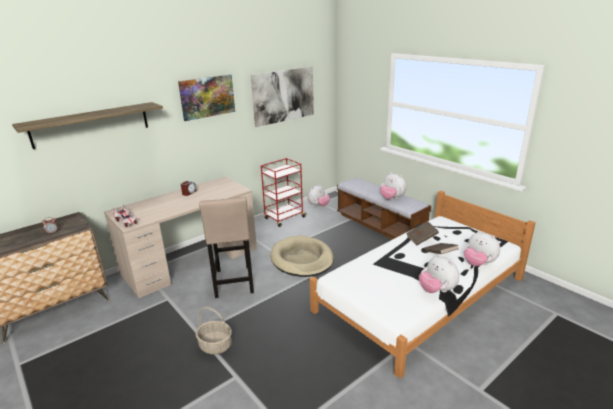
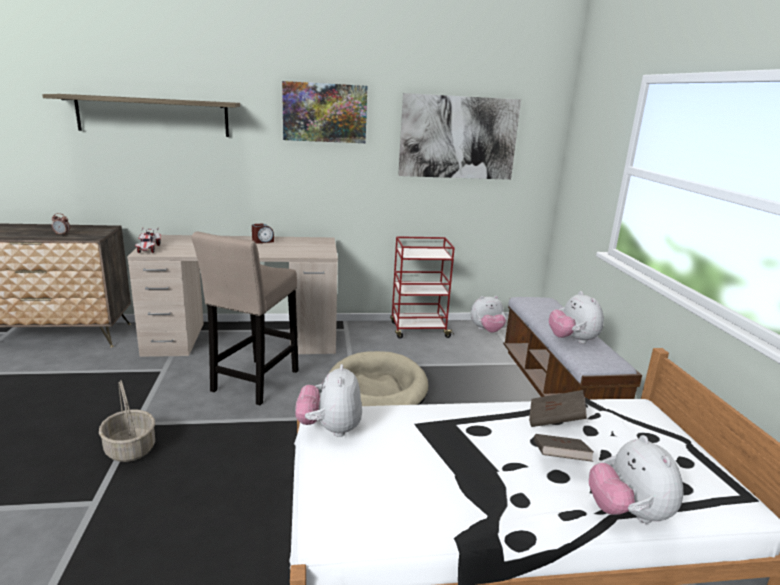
camera: 30 degrees right, 5 degrees down
plush toy [419,254,459,293] -> plush toy moved to [295,364,362,437]

